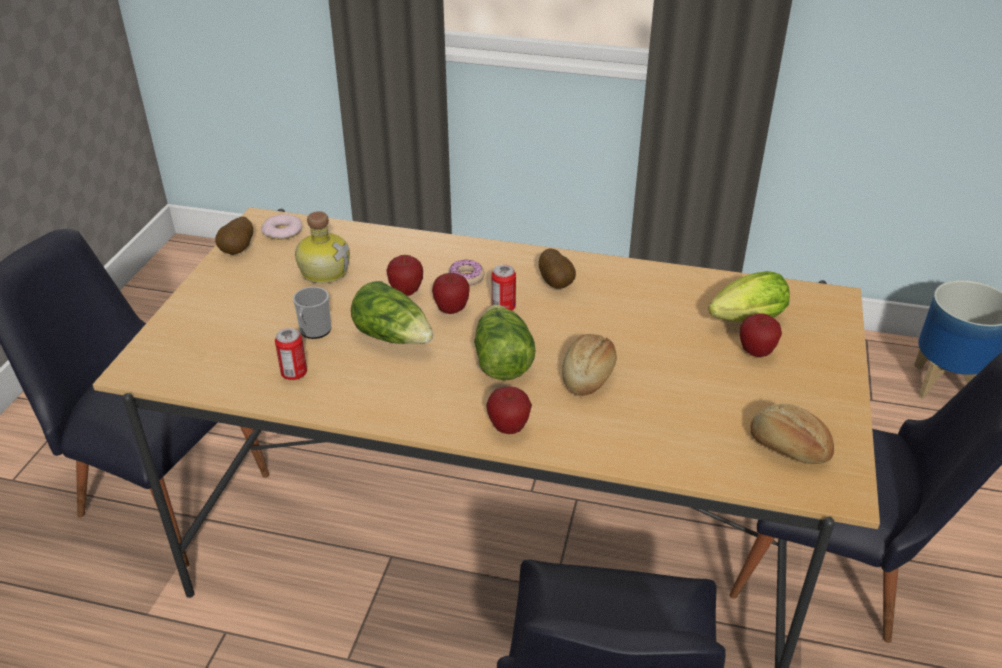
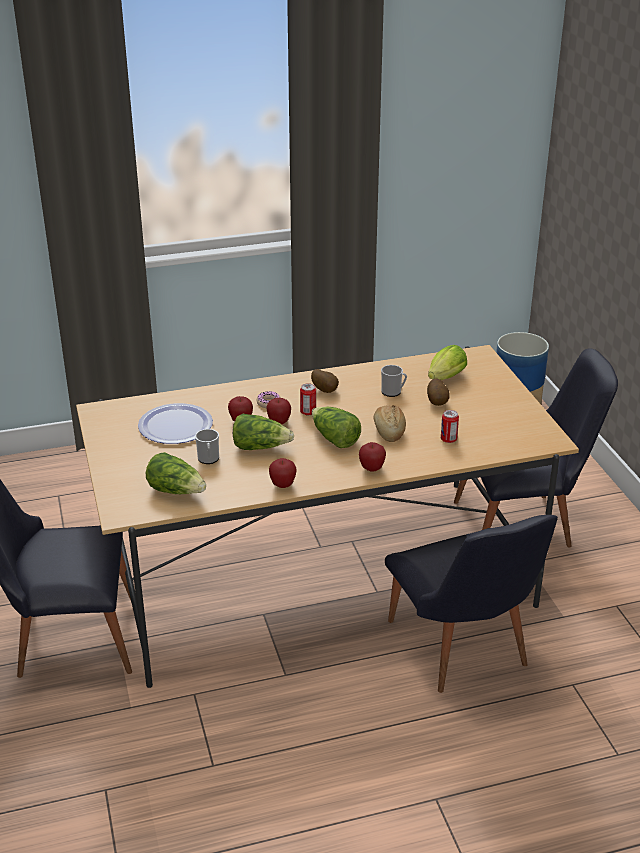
camera: 30 degrees left, 5 degrees down
potato [215,216,253,255] -> potato moved to [427,379,450,406]
donut [261,214,302,240] -> none
can [275,328,307,380] -> can moved to [441,410,459,443]
bottle [295,211,350,283] -> plate [138,403,213,444]
apple [740,314,782,357] -> apple moved to [269,458,297,488]
bread [751,403,834,464] -> none
none -> lettuce [146,452,206,494]
none -> mug [381,365,407,397]

